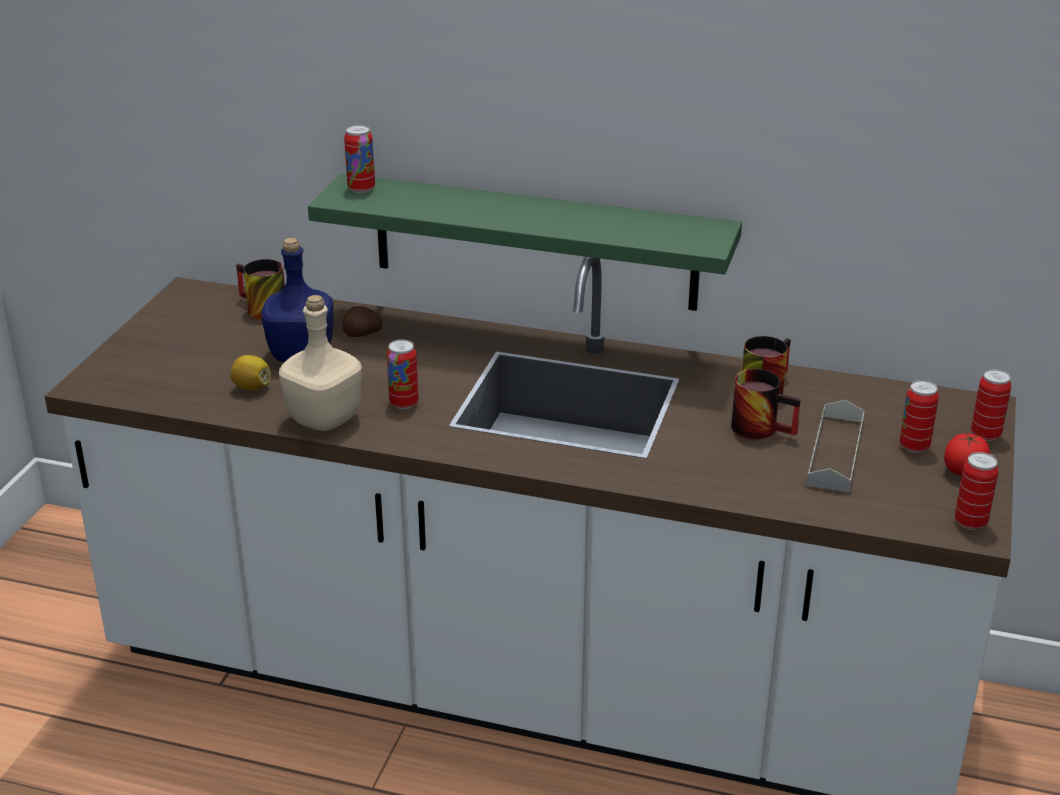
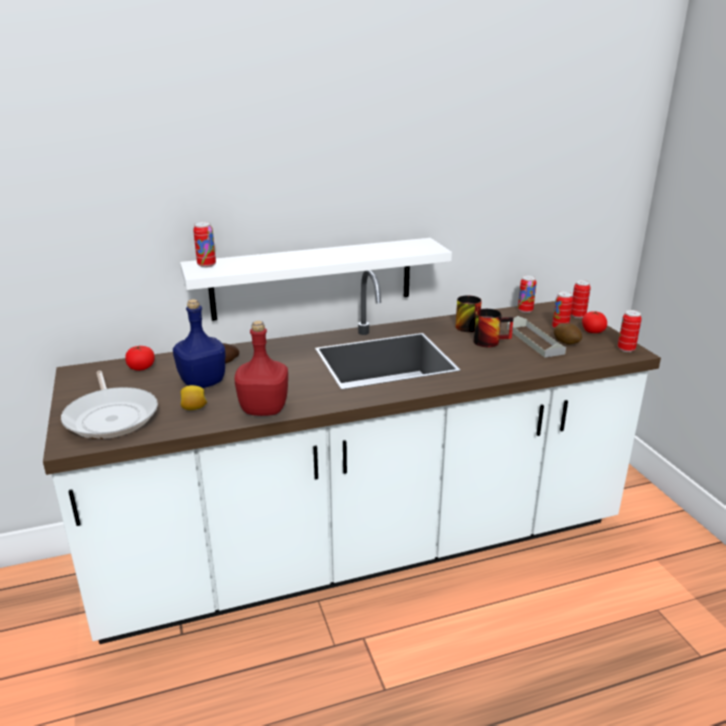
camera: 35 degrees left, 5 degrees down
mug [236,259,285,320] -> tomato [125,345,155,371]
beige bottle [279,295,362,431] -> red bottle [235,321,288,416]
green shelf [308,173,742,311] -> white shelf [180,238,452,321]
can [387,339,419,409] -> can moved to [518,275,536,313]
none -> frying pan [61,371,158,439]
none -> potato [554,323,582,344]

